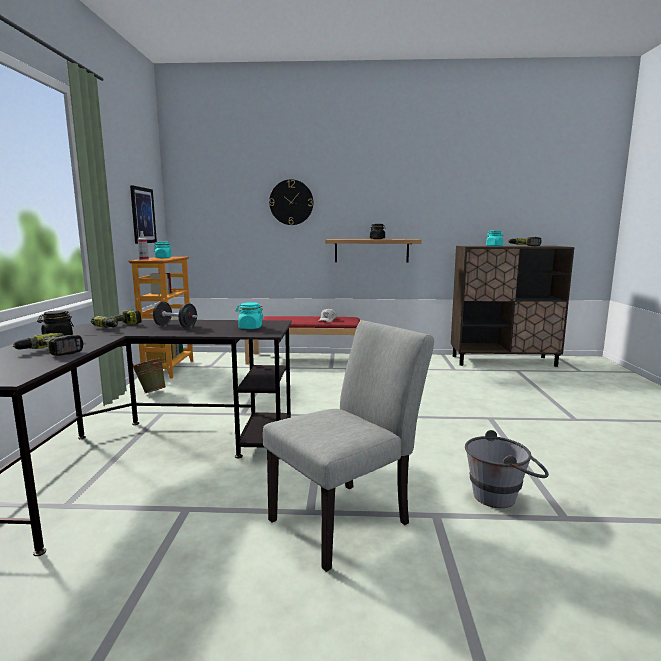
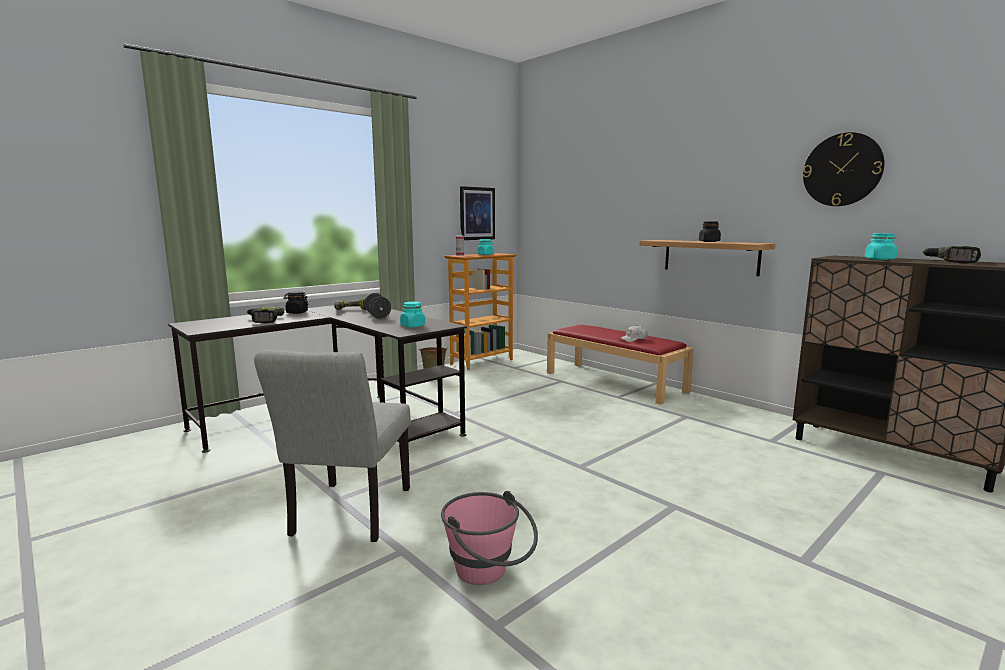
camera: 45 degrees right, 0 degrees up
grey chair [263,321,434,572] -> grey chair turned 90 degrees clockwise [254,350,411,542]
wall clock [269,179,313,225] -> wall clock moved to [803,132,885,206]
grey bucket [465,430,549,508] -> pink bucket [441,491,538,585]

